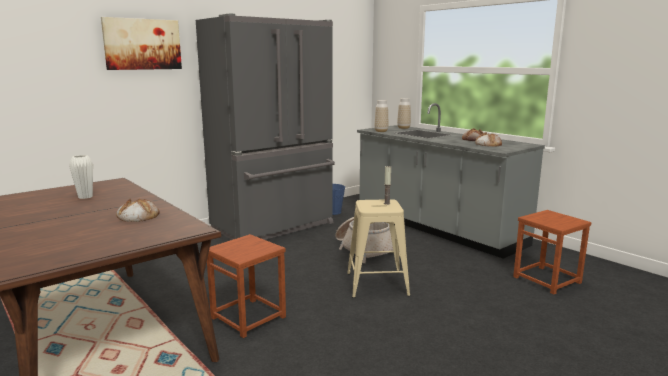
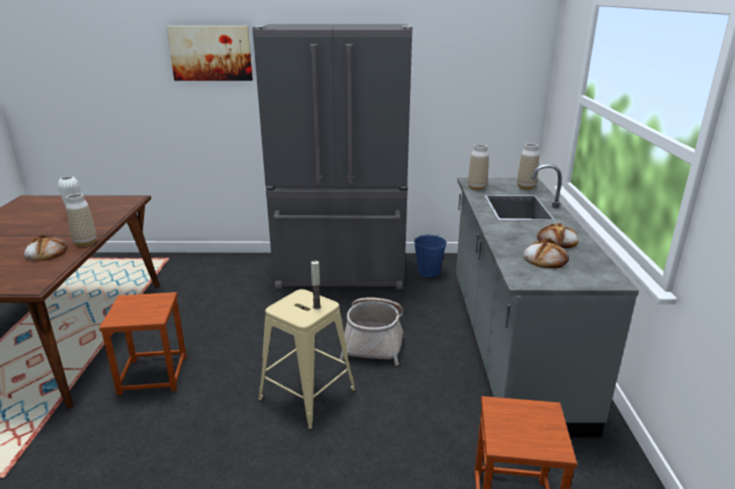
camera: 40 degrees right, 10 degrees up
none -> vase [66,193,97,246]

